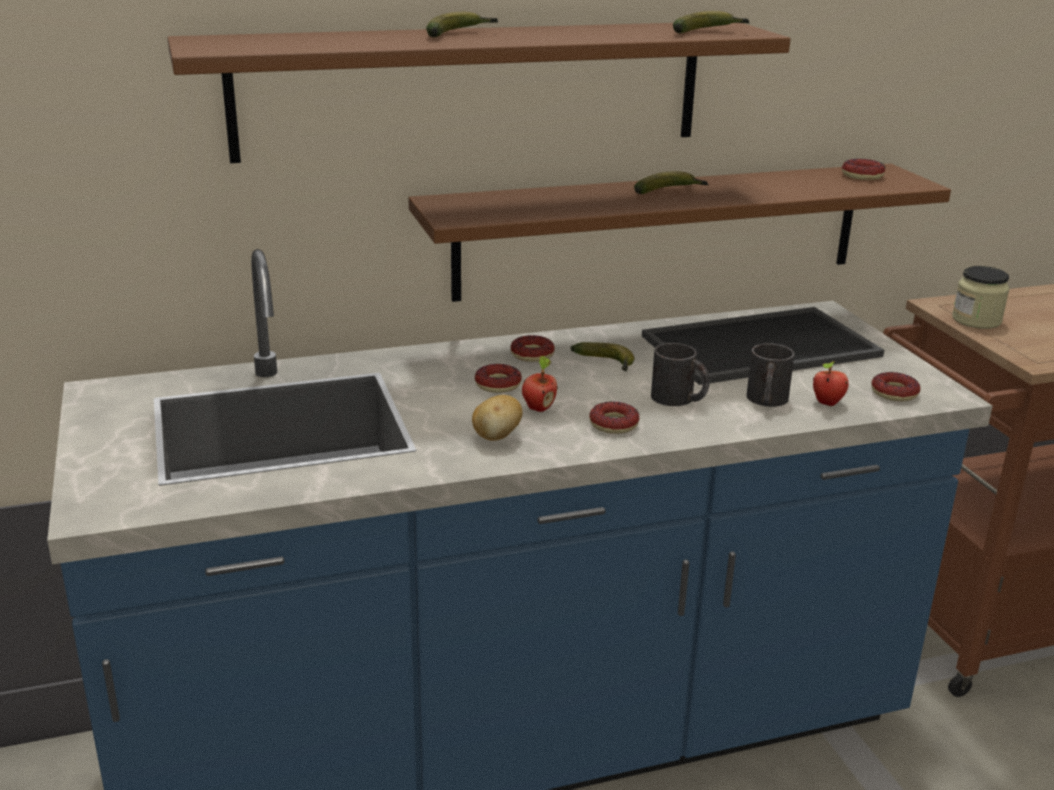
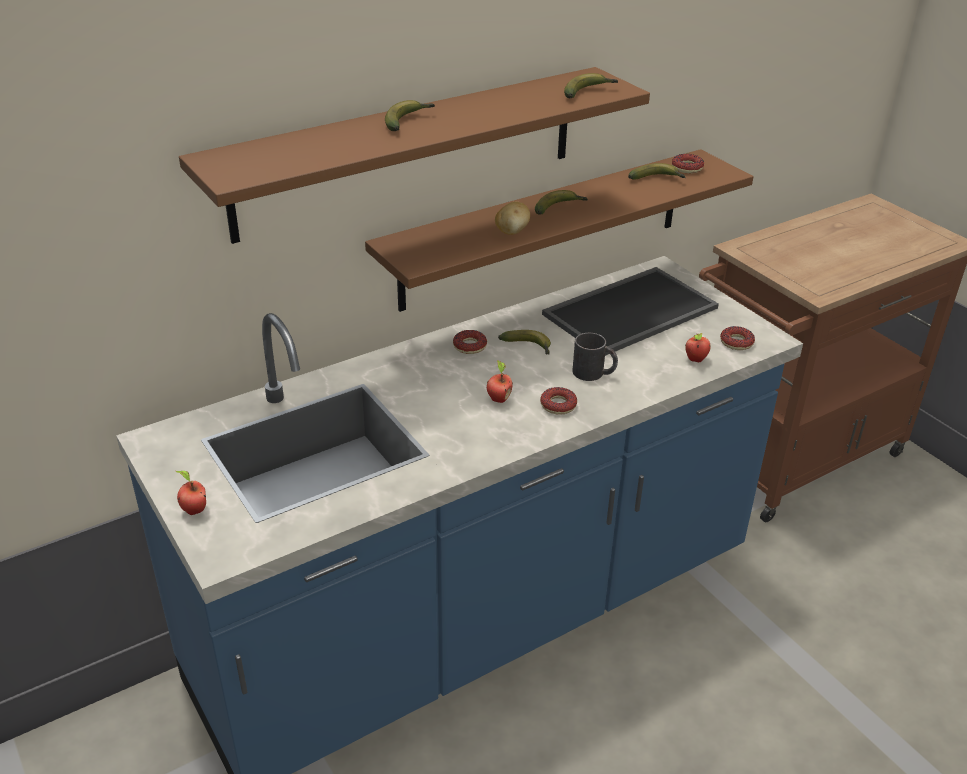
camera: 15 degrees left, 10 degrees up
potato [472,395,523,441] -> potato moved to [495,202,530,235]
donut [475,364,522,393] -> none
black mug [747,343,794,407] -> none
jar [952,266,1010,329] -> none
none -> apple [176,471,206,515]
none -> banana [628,163,685,179]

